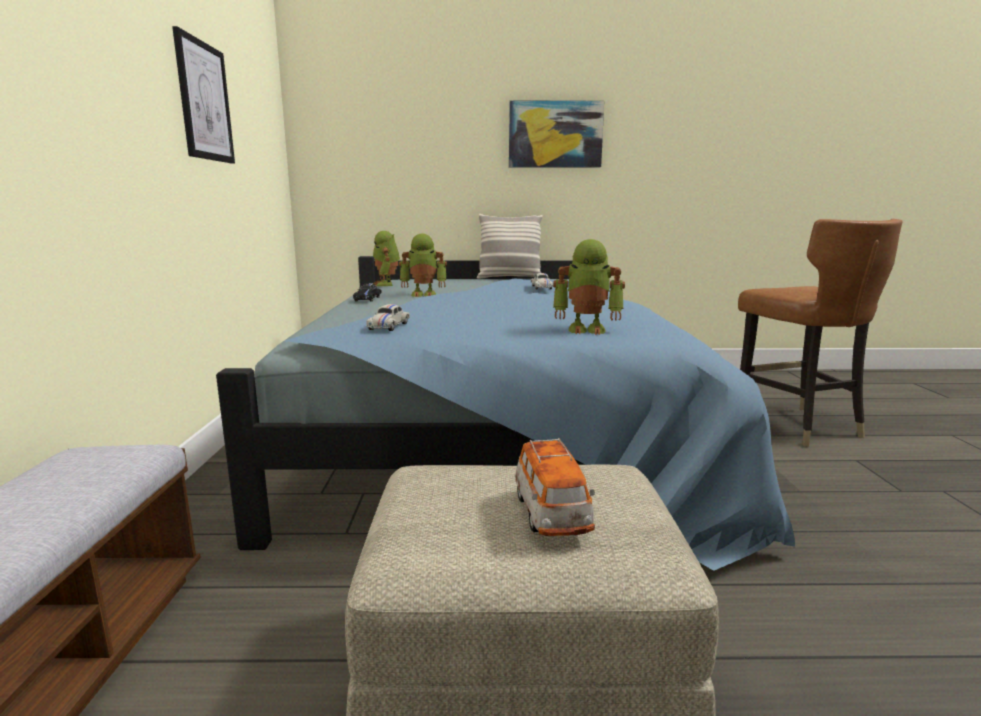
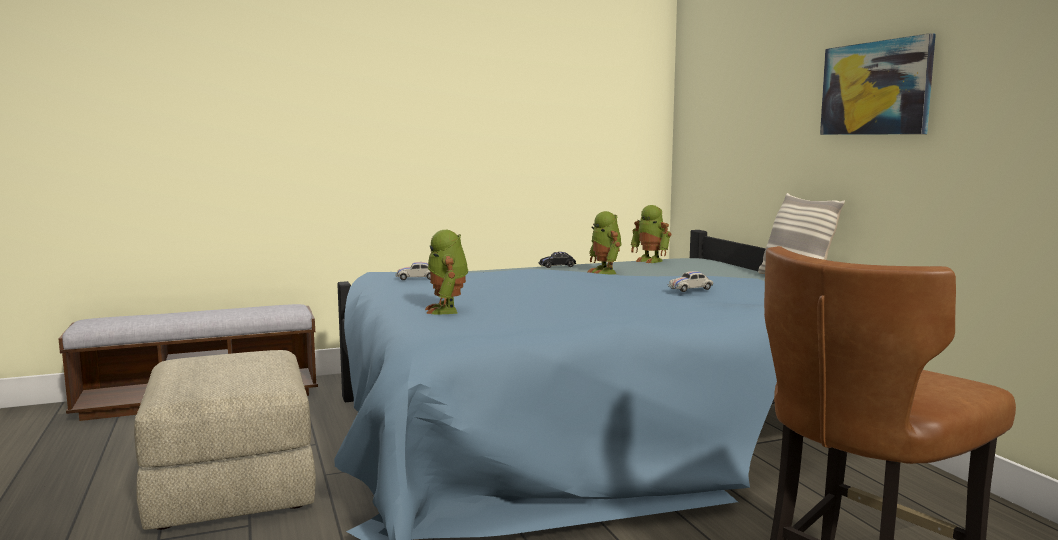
camera: 70 degrees right, 5 degrees down
picture [172,26,235,163] -> none
toy robot [373,231,400,286] -> toy robot turned 105 degrees counterclockwise [630,205,671,263]
toy car [515,438,595,536] -> none

